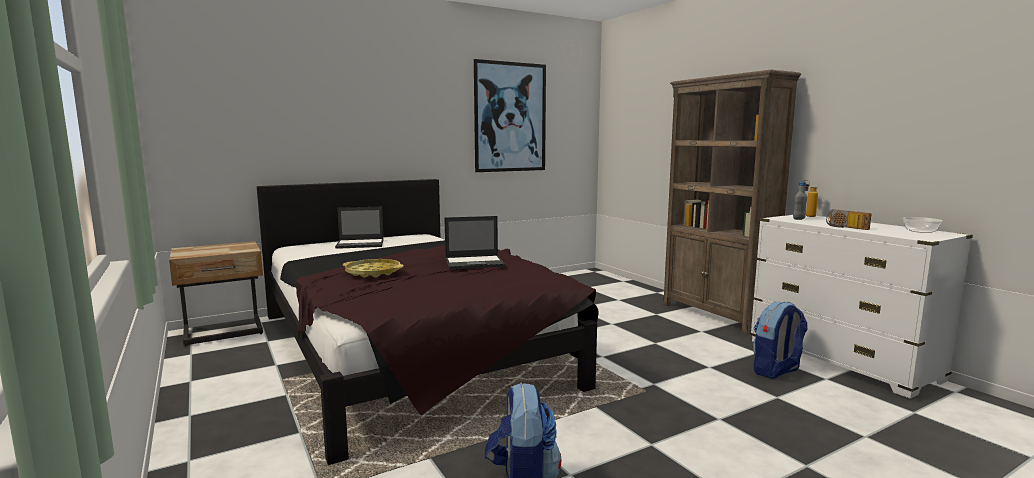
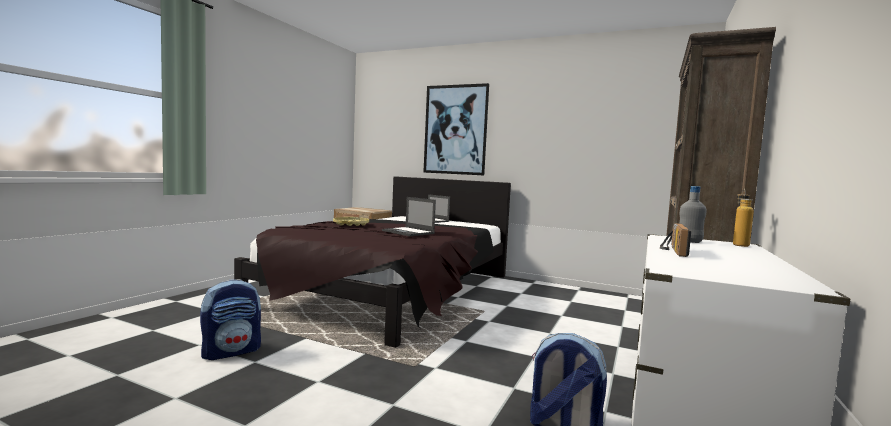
camera: 55 degrees right, 5 degrees down
picture [474,59,546,172] -> picture moved to [423,83,489,175]
bowl [903,217,942,233] -> none

